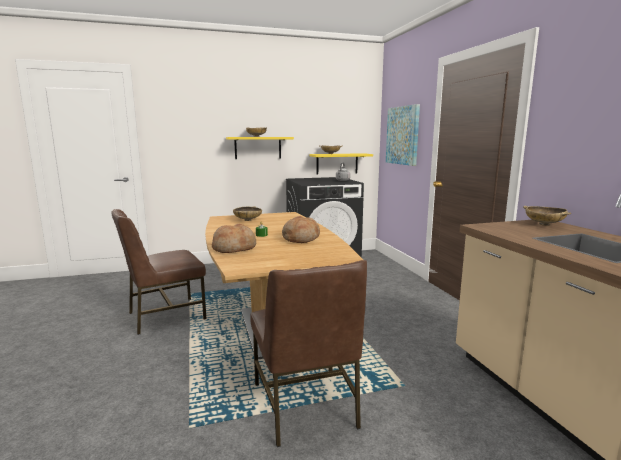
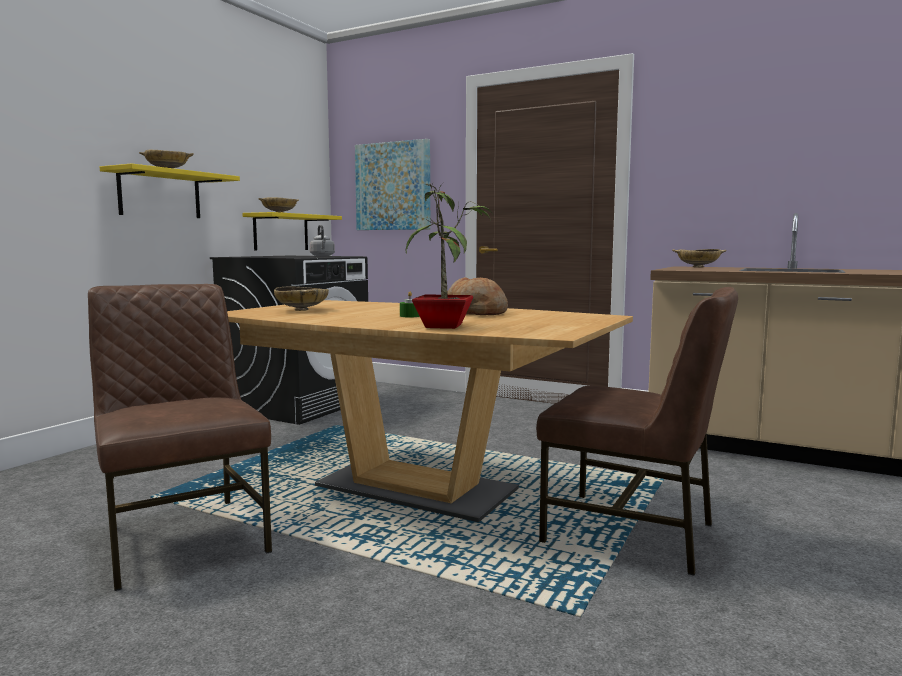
camera: 45 degrees left, 5 degrees down
brown chair [111,209,206,335] -> brown chair turned 135 degrees clockwise [88,284,272,591]
bread [212,224,256,253] -> potted plant [406,181,493,329]

